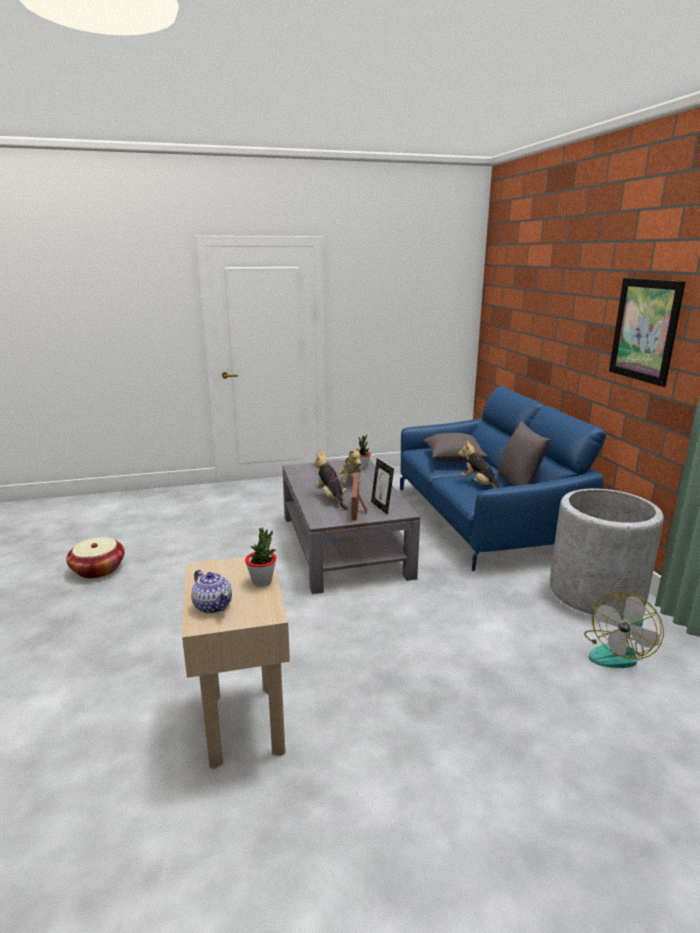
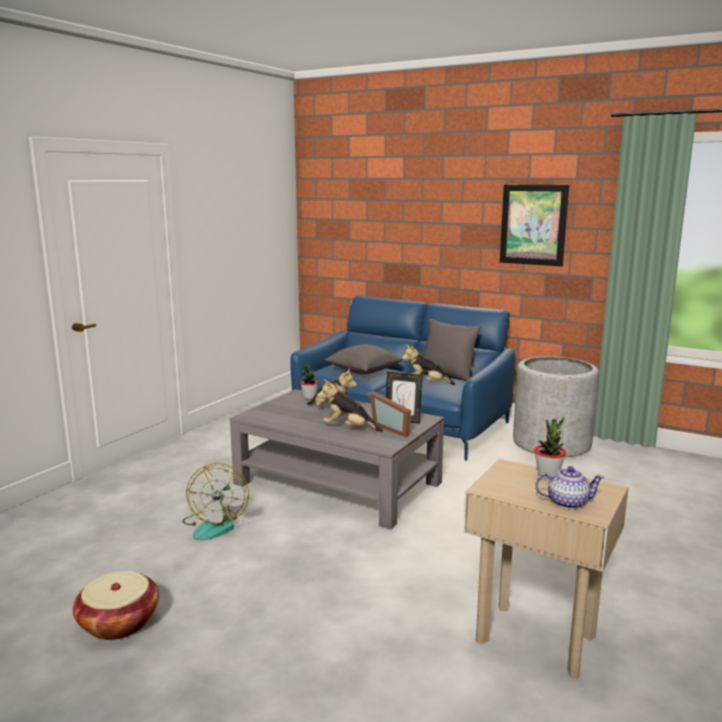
camera: 45 degrees left, 5 degrees down
fan [584,592,664,668] -> fan moved to [183,463,249,540]

